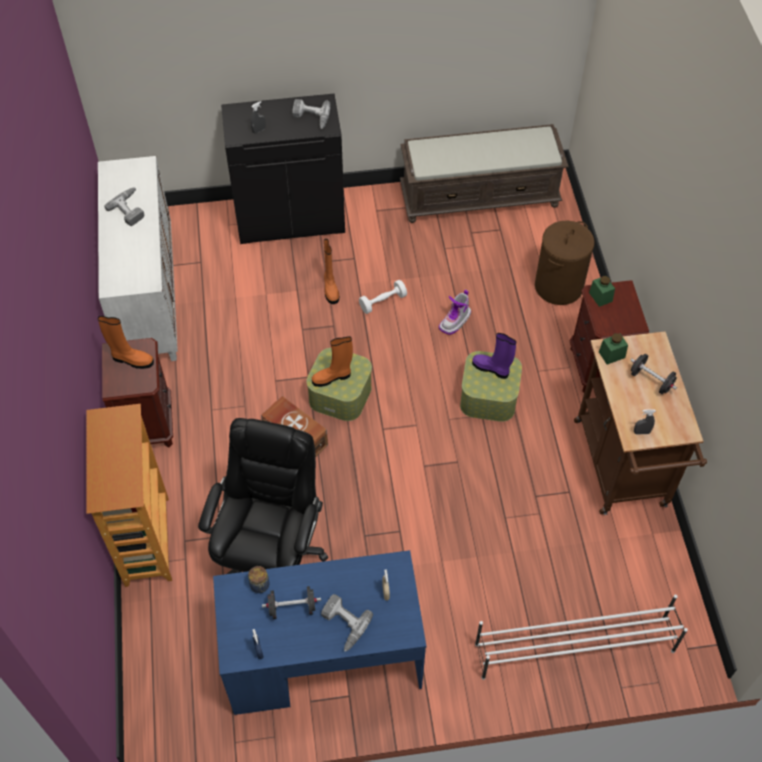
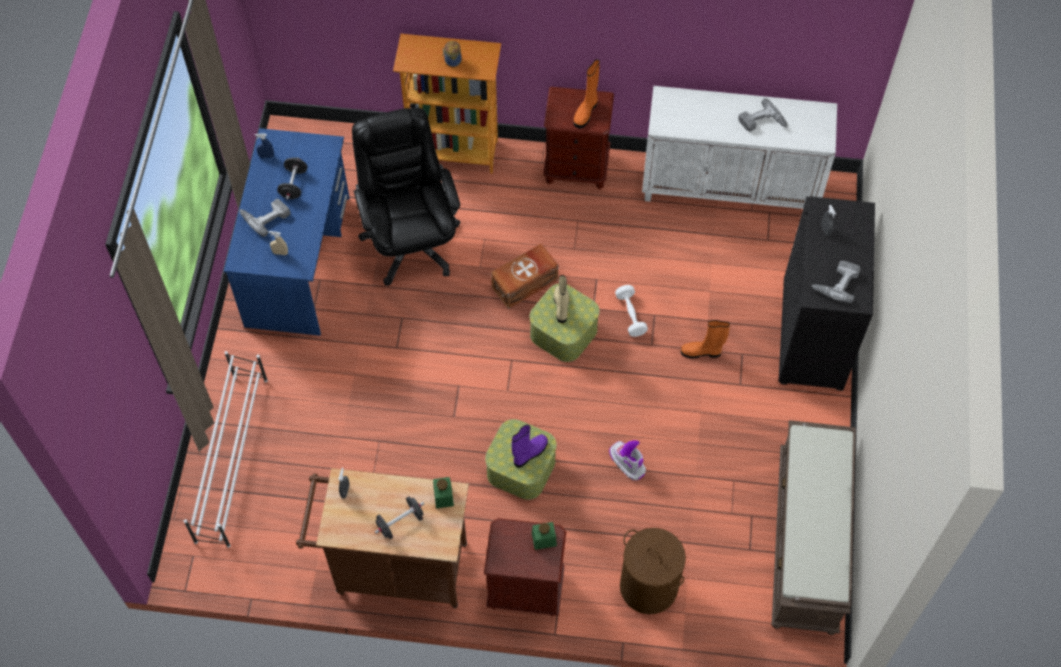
camera: 105 degrees right, 5 degrees up
black office chair [198,418,328,574] -> black office chair turned 135 degrees counterclockwise [352,108,460,286]
jar [248,566,270,593] -> jar moved to [442,41,462,67]
orange boot [312,336,353,387] -> beige boot [554,275,569,323]
white dumbbell [359,280,407,314] -> white dumbbell moved to [615,285,648,337]

